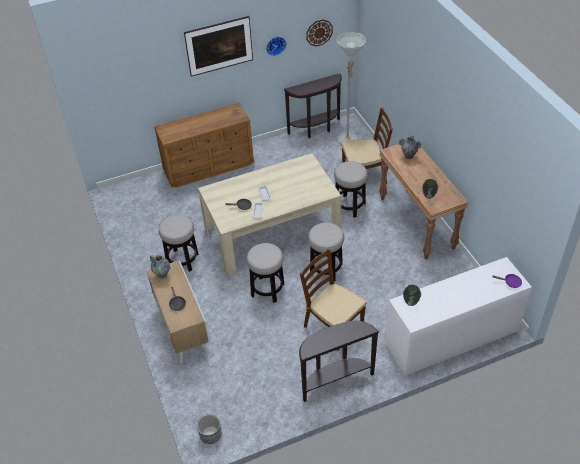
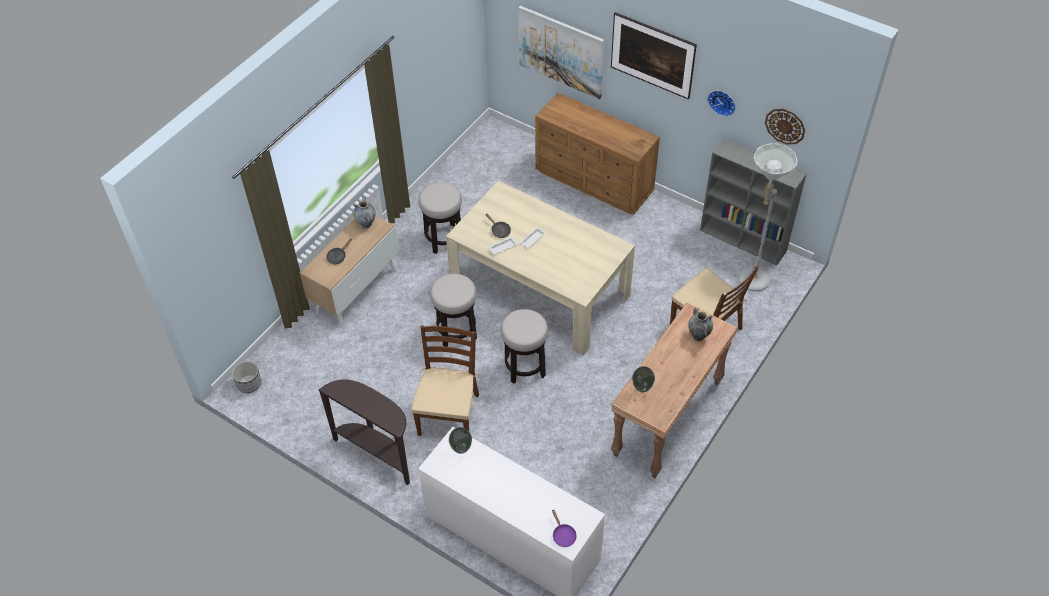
camera: 55 degrees right, 5 degrees up
brown console table [284,73,342,138] -> grey bookcase [700,139,806,265]
stool [334,161,368,218] -> none
none -> picture [518,6,604,99]

